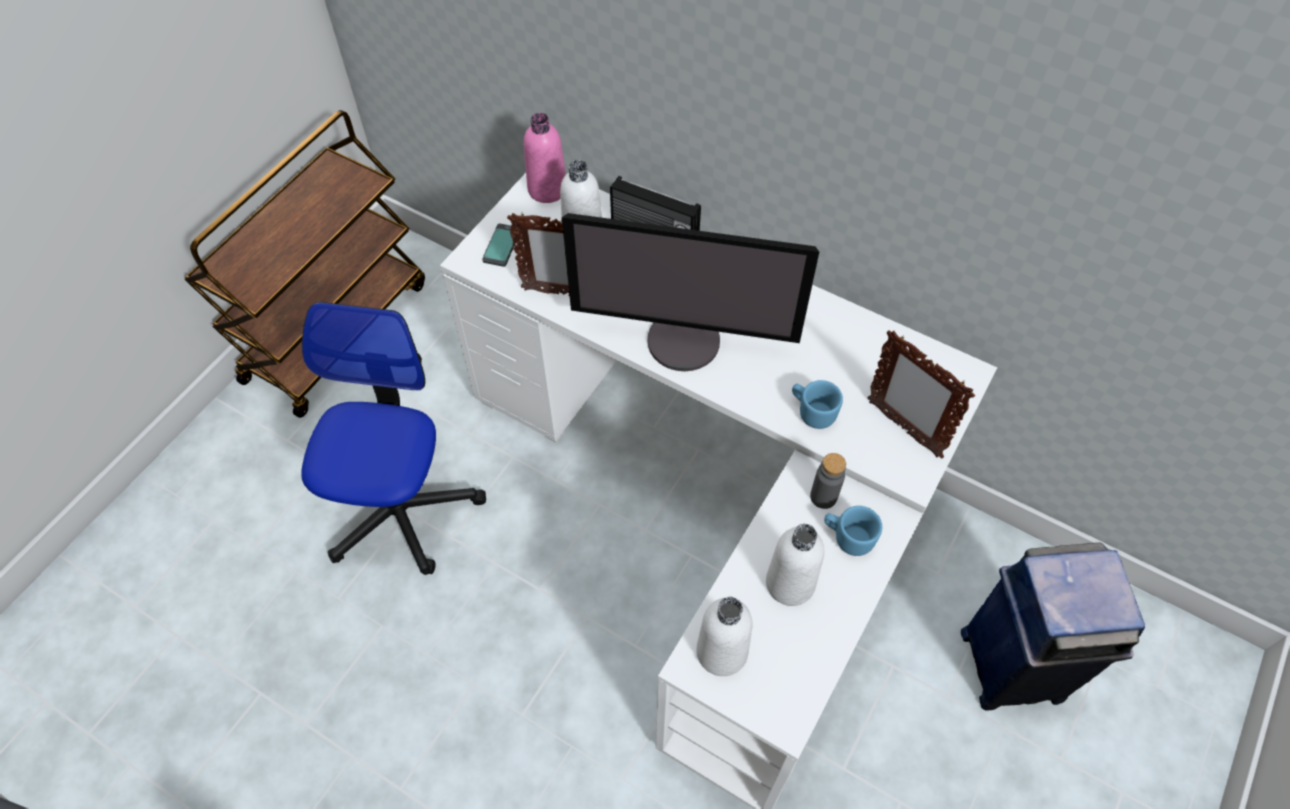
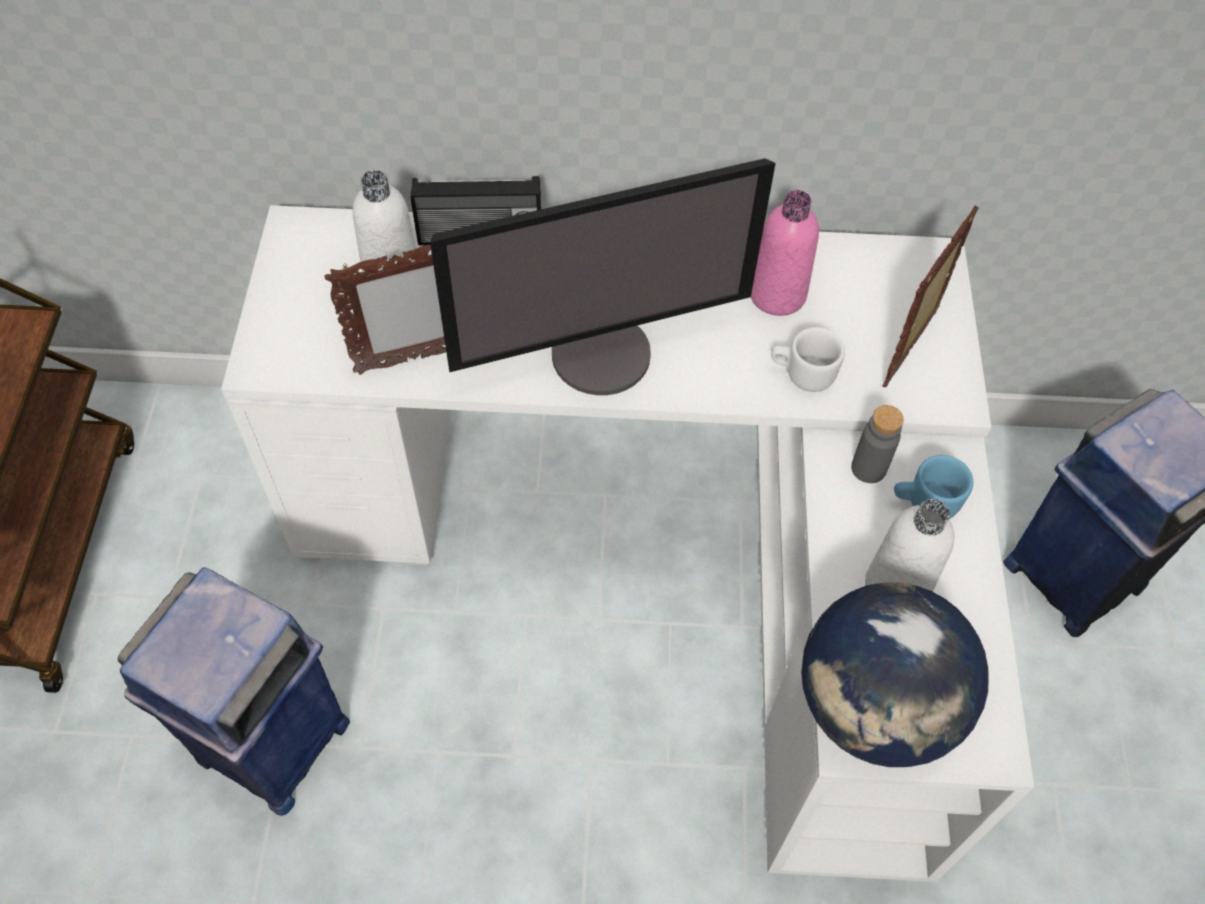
camera: 30 degrees left, 0 degrees up
office chair [301,302,486,575] -> blue trash can [118,567,350,816]
phone [482,223,518,267] -> none
pink bottle [524,113,566,203] -> pink bottle moved to [751,190,819,316]
white bottle [696,597,753,676] -> globe [801,583,989,767]
blue mug [792,380,843,429] -> white mug [771,327,845,392]
picture frame [867,330,975,458] -> picture frame turned 105 degrees clockwise [882,205,979,388]

